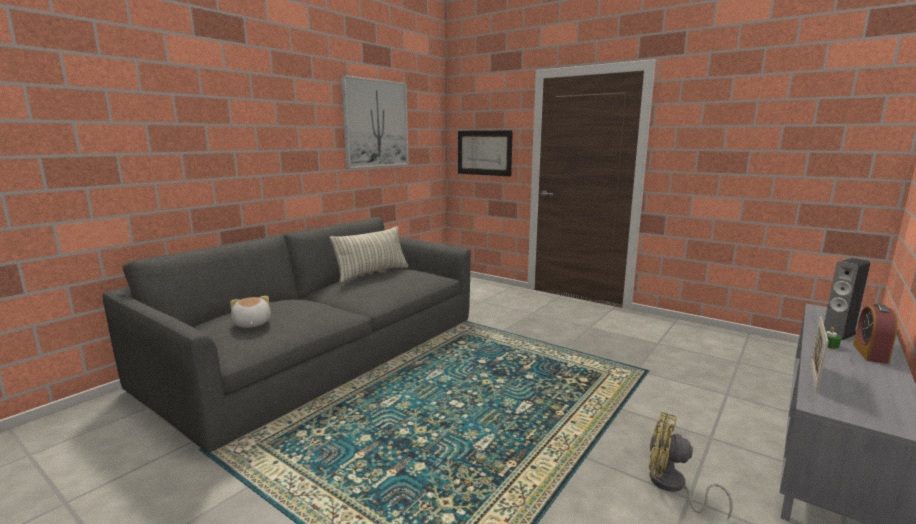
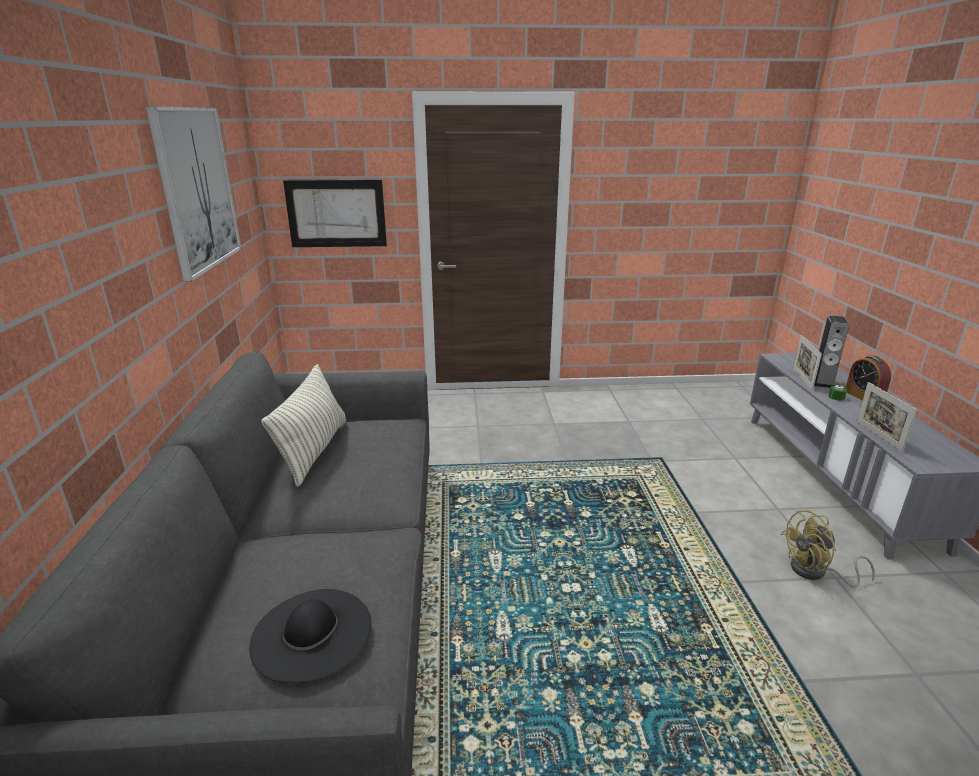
camera: 40 degrees left, 10 degrees up
plush toy [230,296,271,328] -> black hat [250,589,371,683]
none -> picture frame [793,335,822,390]

